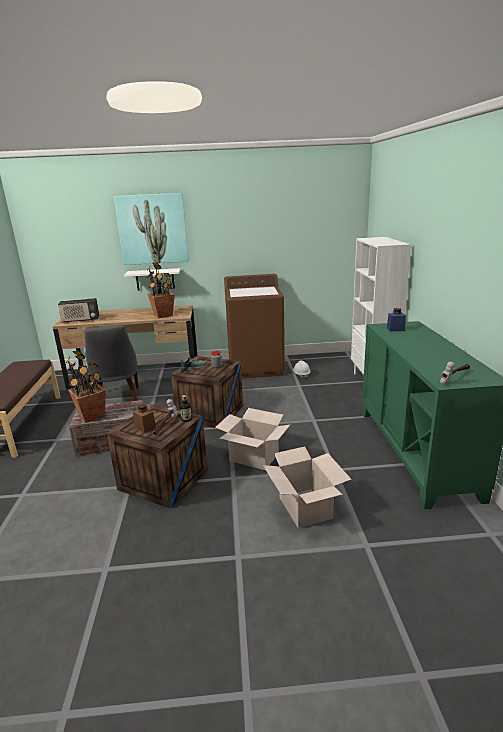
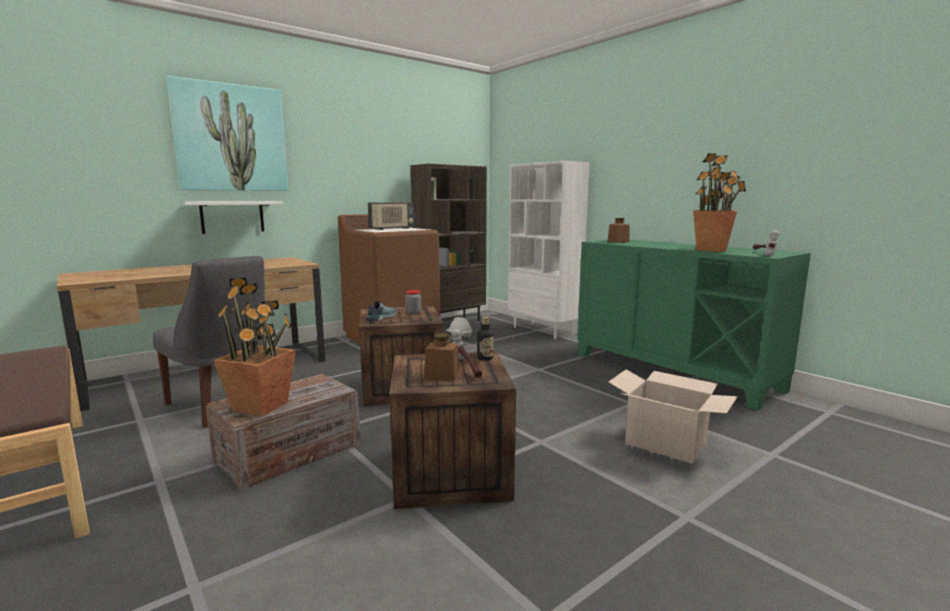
camera: 35 degrees left, 10 degrees down
radio [58,298,99,322] -> radio moved to [368,202,415,230]
potted plant [147,262,175,318] -> potted plant moved to [693,153,746,252]
cardboard box [215,408,290,470] -> none
blue jar [387,308,406,331] -> brown jar [608,218,630,243]
none -> brown bookcase [411,164,487,321]

